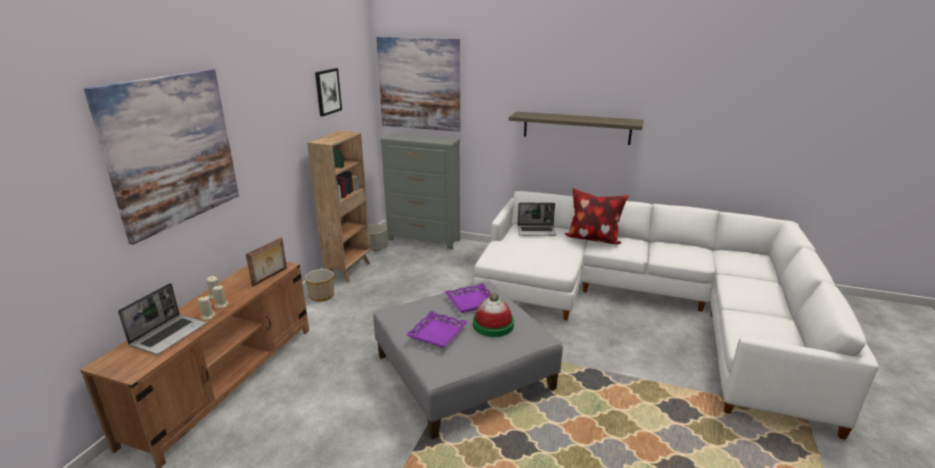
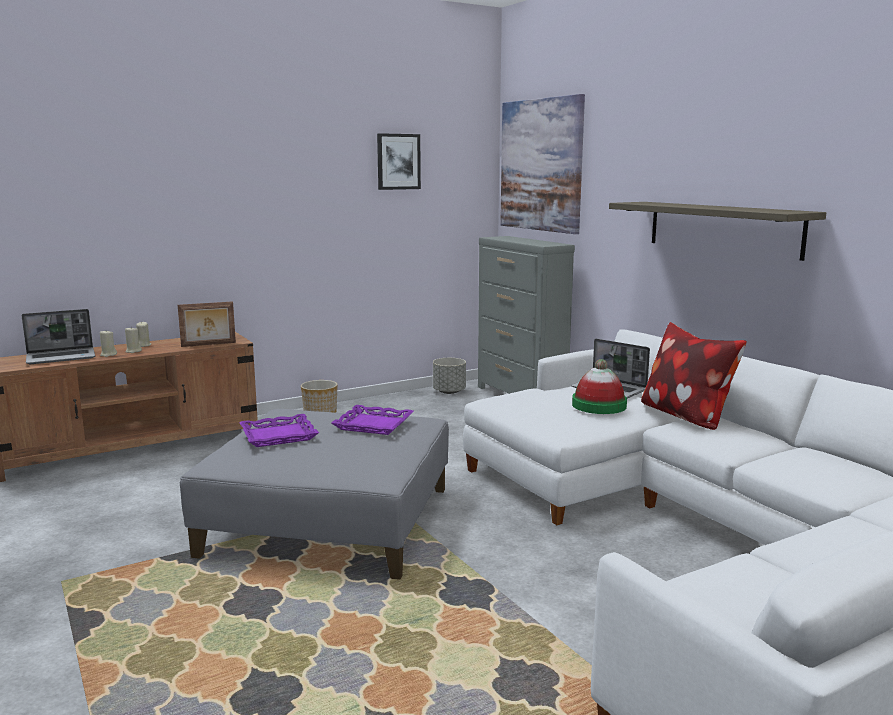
camera: 40 degrees right, 10 degrees down
picture [84,69,239,245] -> none
brown bookcase [307,131,371,283] -> none
hat [473,293,514,337] -> hat moved to [572,359,627,414]

